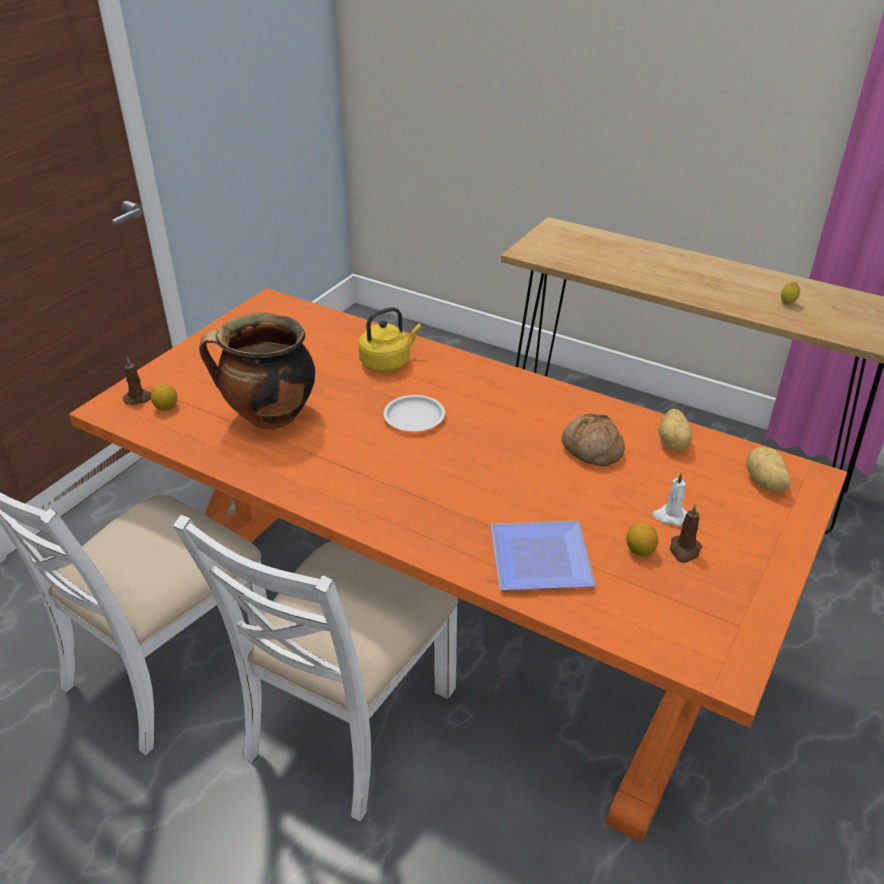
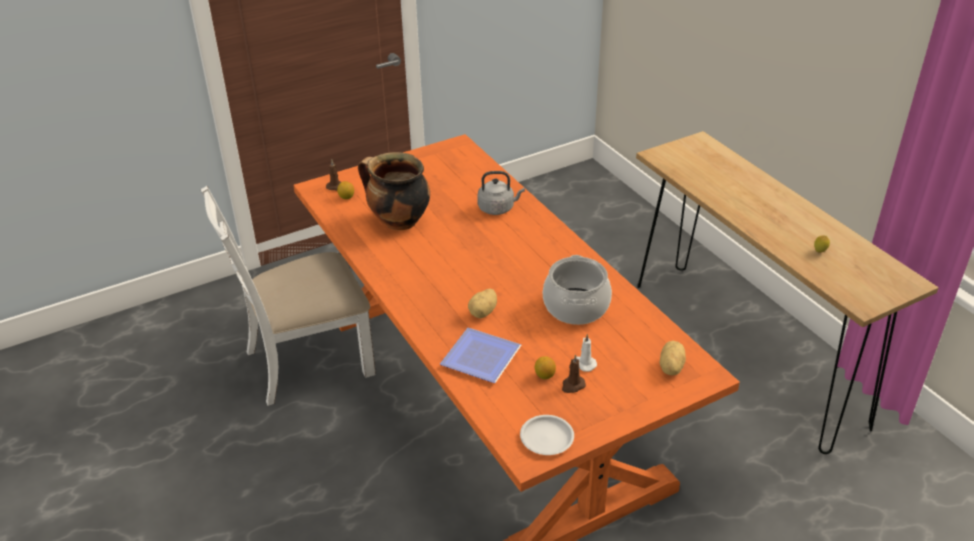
camera: 30 degrees right, 0 degrees up
white chair [173,514,458,821] -> none
yellow kettle [359,307,421,372] -> grey kettle [477,171,525,215]
white plate [383,395,445,431] -> white plate moved to [520,415,574,455]
bread [561,413,625,466] -> cooking pot [543,255,612,325]
potato [658,409,692,450] -> potato moved to [468,289,497,318]

